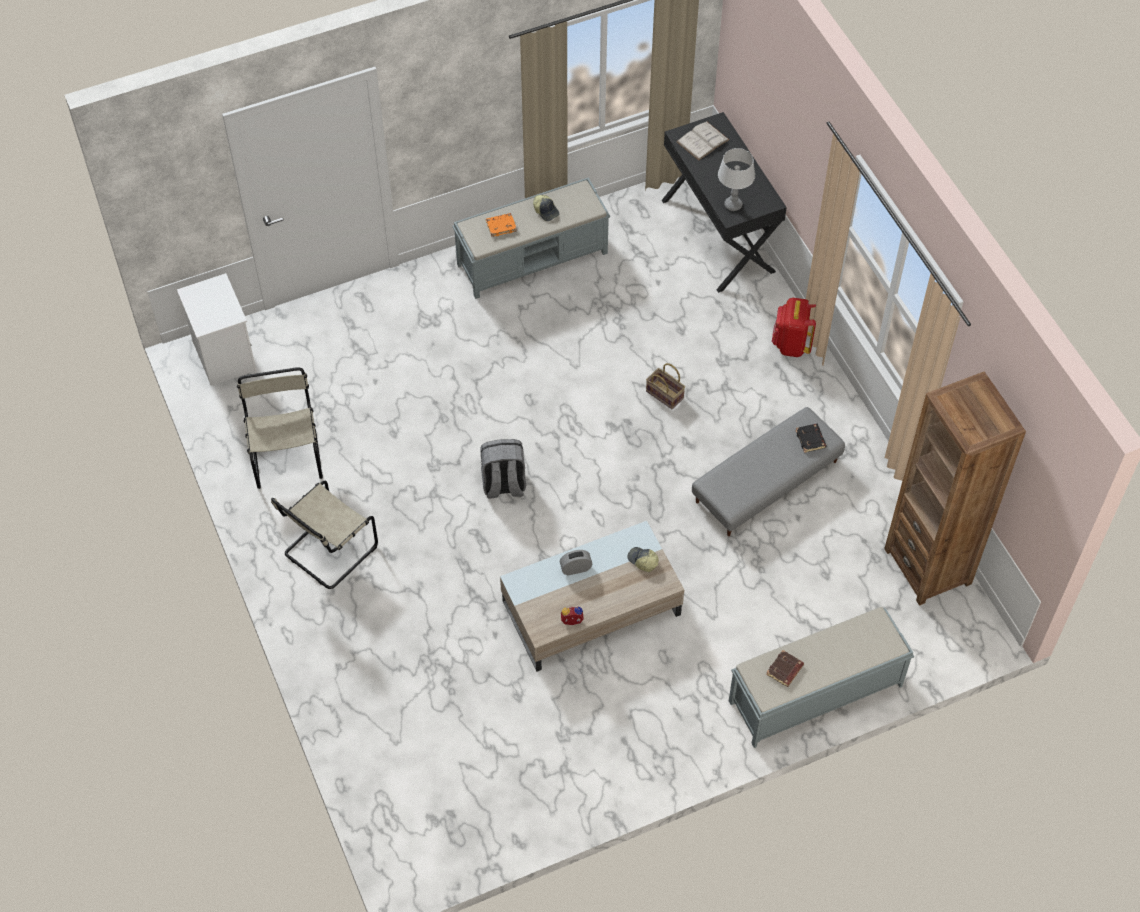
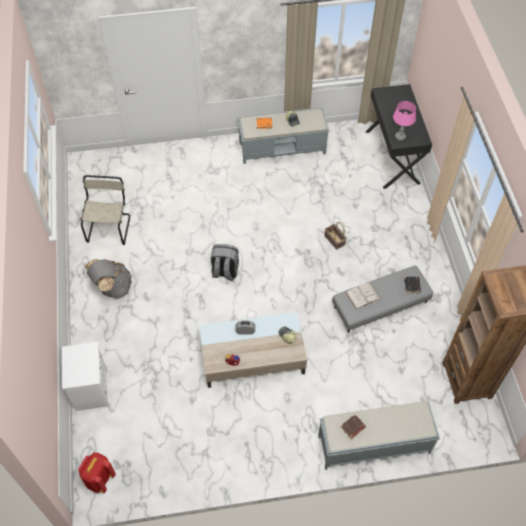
camera: 15 degrees right, 0 degrees up
white nightstand [177,273,257,386] -> white nightstand moved to [62,342,109,411]
beige chair [271,481,378,589] -> grey backpack [85,259,132,299]
white book [677,122,729,160] -> white book moved to [345,282,381,310]
grey table lamp [718,148,755,211] -> pink table lamp [393,101,416,140]
red backpack [772,298,816,357] -> red backpack moved to [78,452,116,493]

